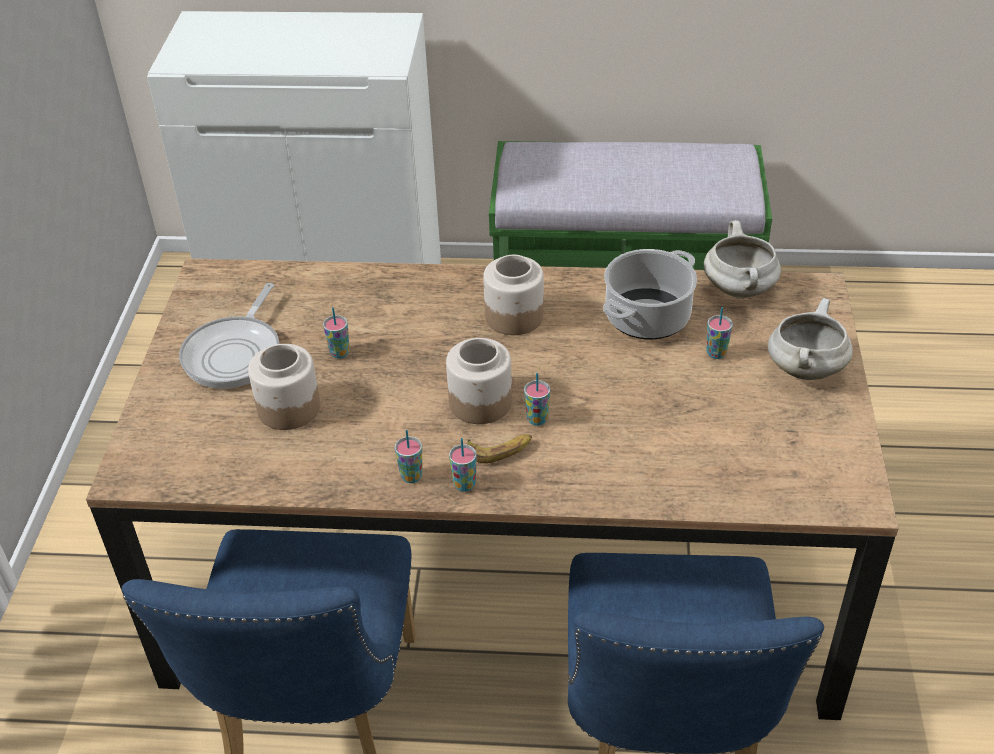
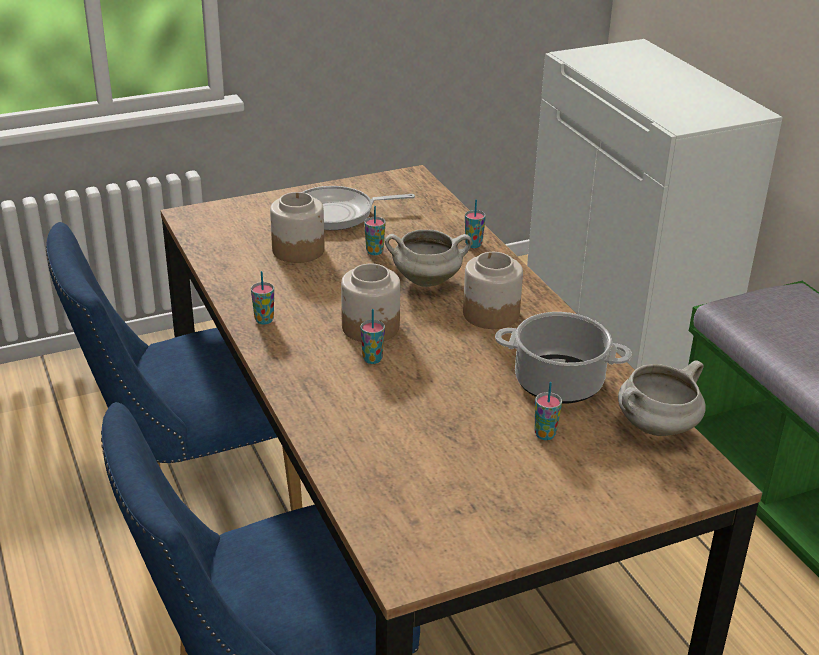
camera: 60 degrees right, 10 degrees down
cup [449,438,477,492] -> cup moved to [465,199,486,248]
banana [468,434,532,463] -> none
white cooking pot [768,298,853,380] -> white cooking pot moved to [385,230,472,287]

